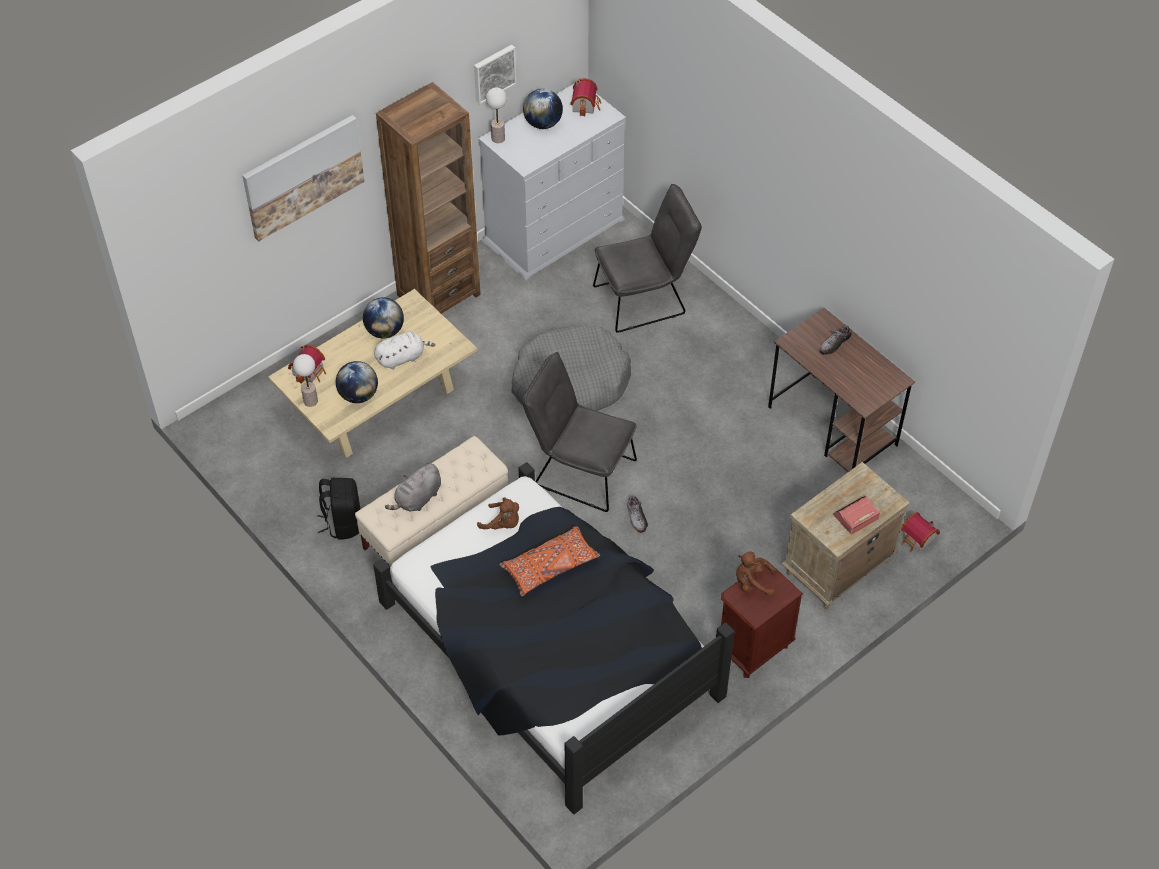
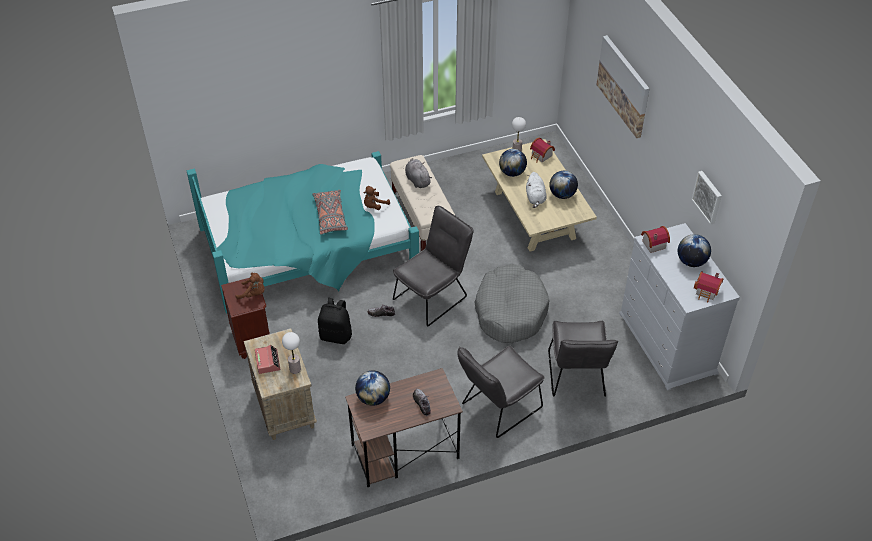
camera: 110 degrees right, 5 degrees down
black backpack [317,478,360,539] -> black backpack moved to [318,298,352,344]
black bed [373,462,735,814] -> turquoise bed [187,151,419,314]
brown bookcase [376,82,481,314] -> none
table lamp [486,88,507,143] -> table lamp moved to [282,332,301,374]
orange pillow [499,526,600,596] -> grey pillow [313,190,348,234]
brown plush toy [736,551,777,597] -> brown plush toy turned 75 degrees clockwise [235,273,264,299]
toy house [901,512,940,552] -> toy house moved to [641,226,670,253]
none -> globe [355,371,390,406]
none -> grey chair [457,346,545,438]

